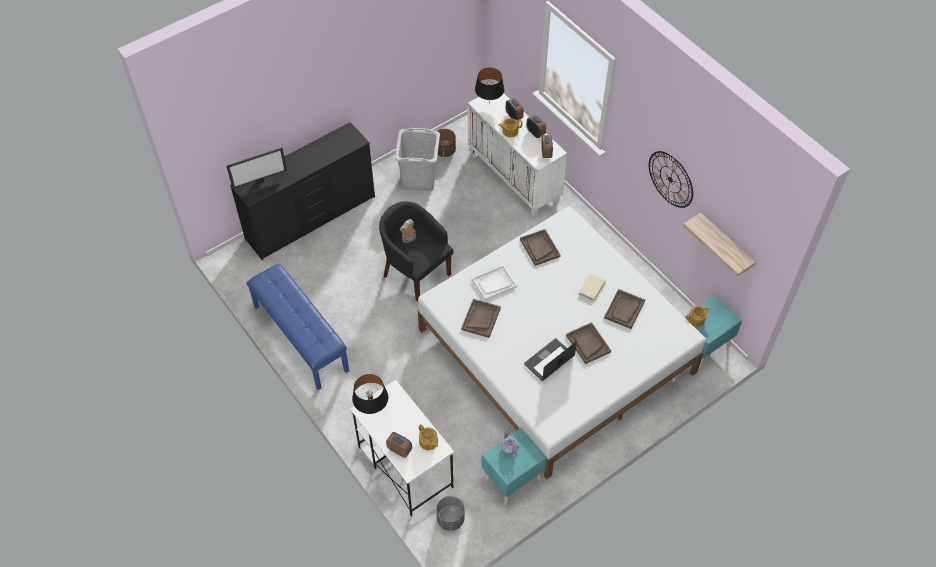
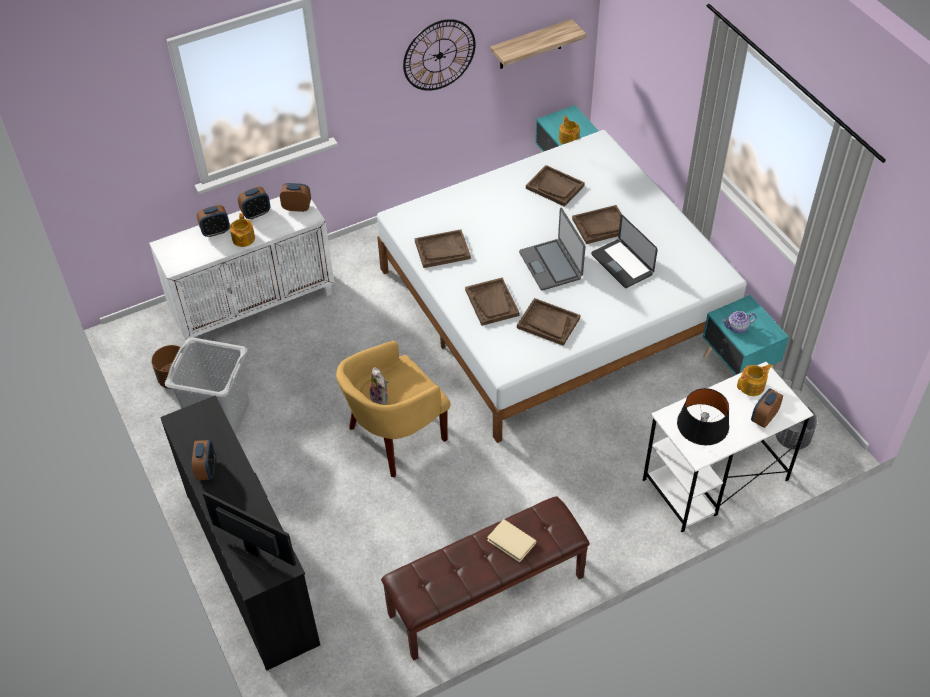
camera: 80 degrees left, 5 degrees down
monitor [226,148,287,193] -> monitor turned 45 degrees counterclockwise [202,491,296,570]
blue bench [246,264,349,390] -> brown bench [381,496,590,661]
black armchair [379,201,454,301] -> yellow armchair [336,341,450,477]
white tray [472,265,517,301] -> brown tray [465,278,520,326]
black table lamp [475,68,504,103] -> none
beige book [579,274,606,301] -> beige book moved to [487,519,536,562]
none -> alarm clock [192,440,215,480]
none -> laptop [519,208,585,291]

